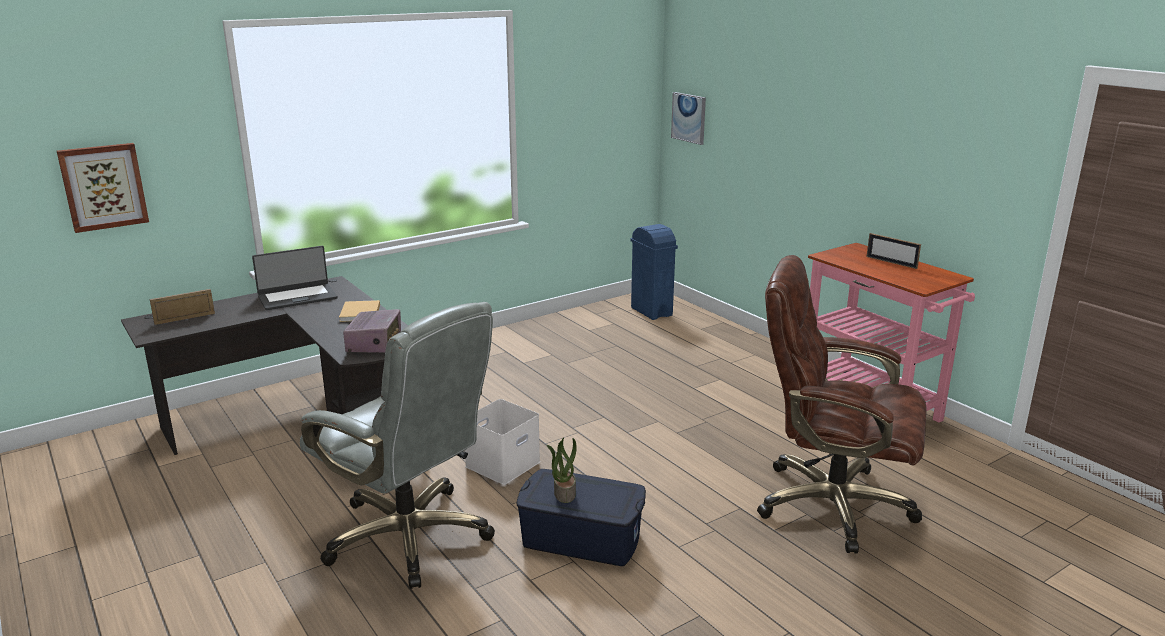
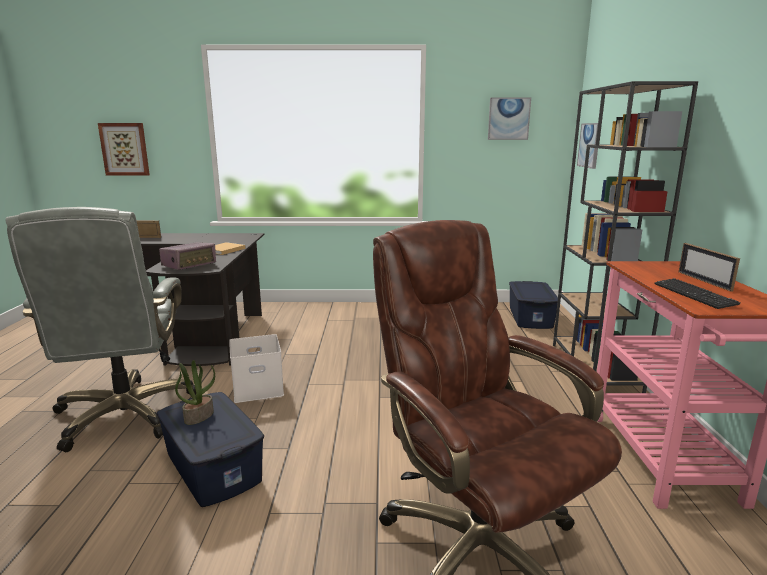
camera: 35 degrees right, 5 degrees down
laptop [252,246,338,310] -> none
blue trash can [631,224,678,320] -> blue storage box [509,281,558,329]
none -> picture [488,98,531,140]
none -> bookcase [553,81,698,393]
none -> keyboard [654,278,741,309]

